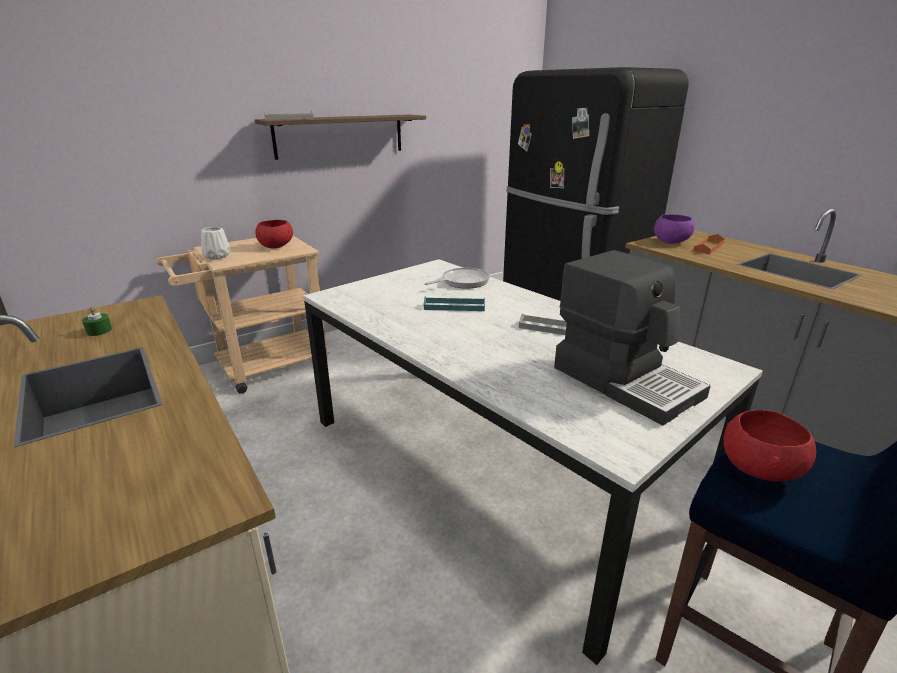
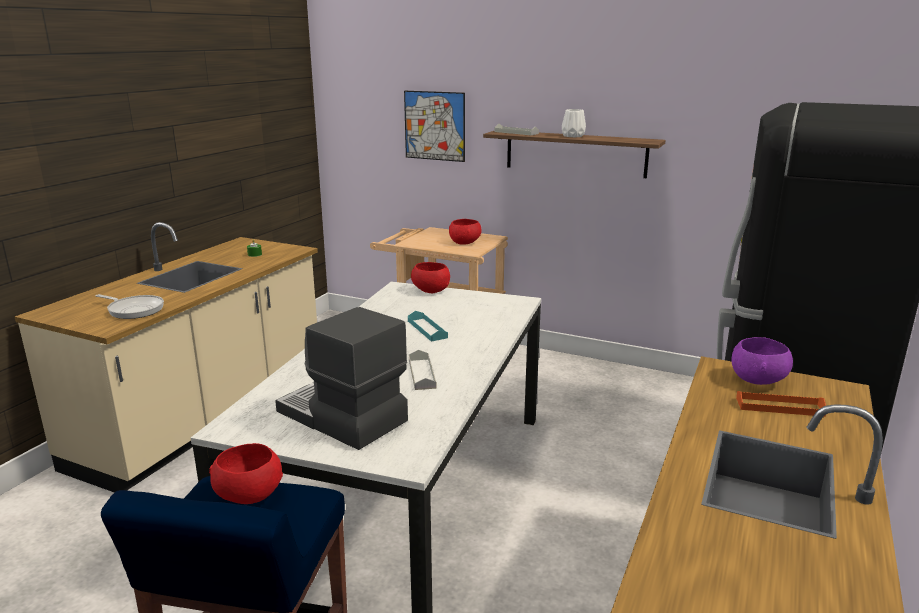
camera: 60 degrees right, 5 degrees down
white vase [201,227,230,259] -> white vase moved to [562,109,586,137]
frying pan [424,268,490,289] -> frying pan moved to [96,294,164,319]
coffee machine [554,250,711,426] -> coffee machine turned 105 degrees clockwise [275,307,408,450]
none -> picture [404,91,465,162]
none -> red bowl [411,262,450,293]

